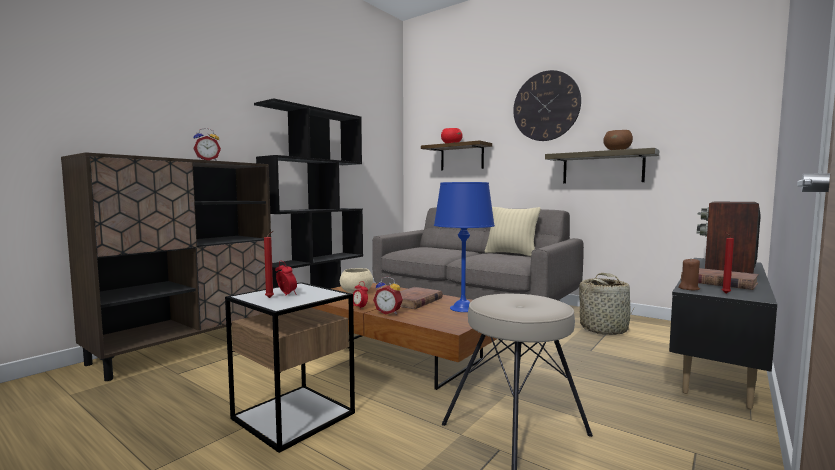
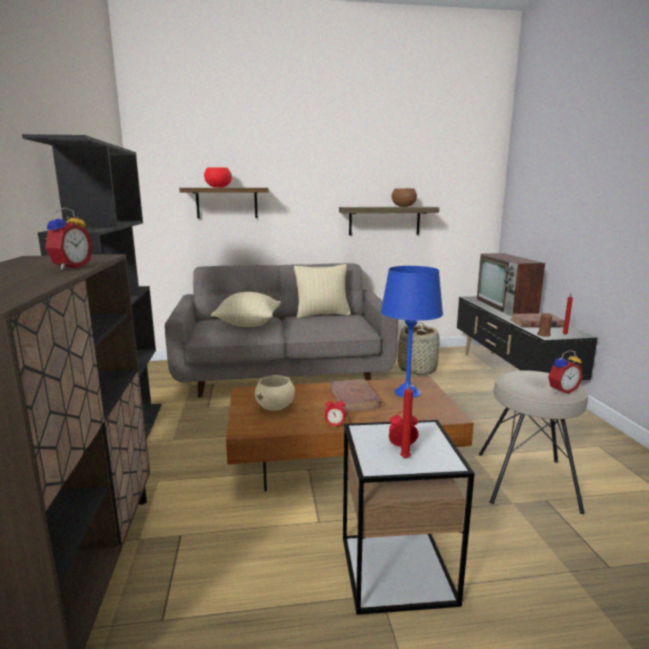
camera: 45 degrees left, 10 degrees up
alarm clock [373,277,403,315] -> alarm clock moved to [548,350,583,394]
wall clock [513,70,581,141] -> none
none -> beige pillow [211,292,281,327]

